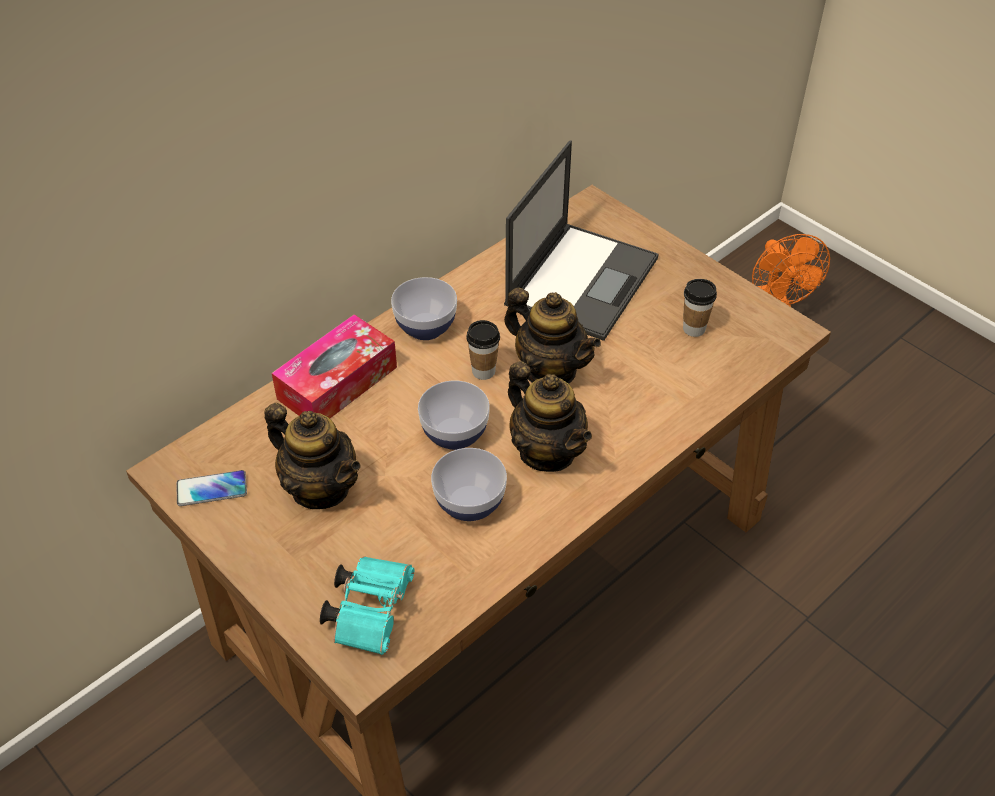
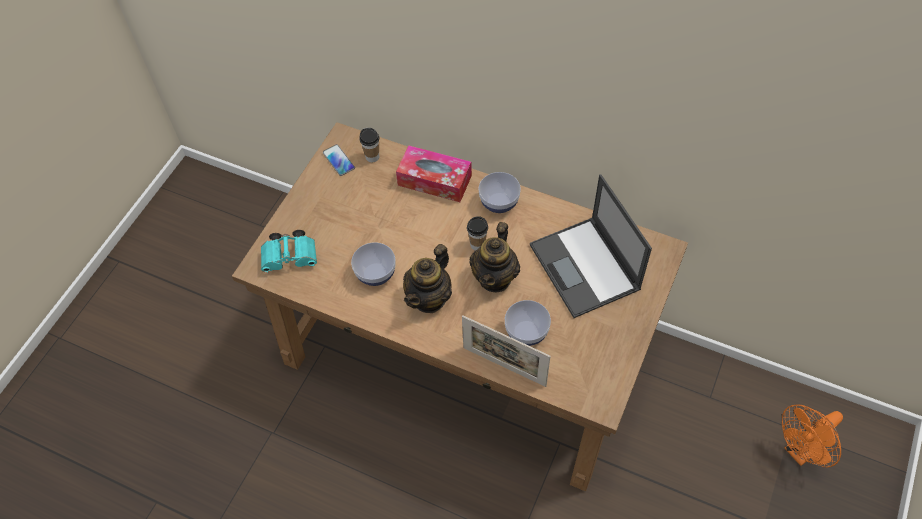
camera: 70 degrees right, 10 degrees up
teapot [265,403,361,509] -> none
bowl [418,381,490,450] -> bowl moved to [505,300,551,346]
laptop [504,140,659,341] -> laptop turned 60 degrees clockwise [530,174,652,318]
cup [683,279,717,337] -> cup moved to [359,128,379,162]
none -> picture frame [462,315,550,387]

